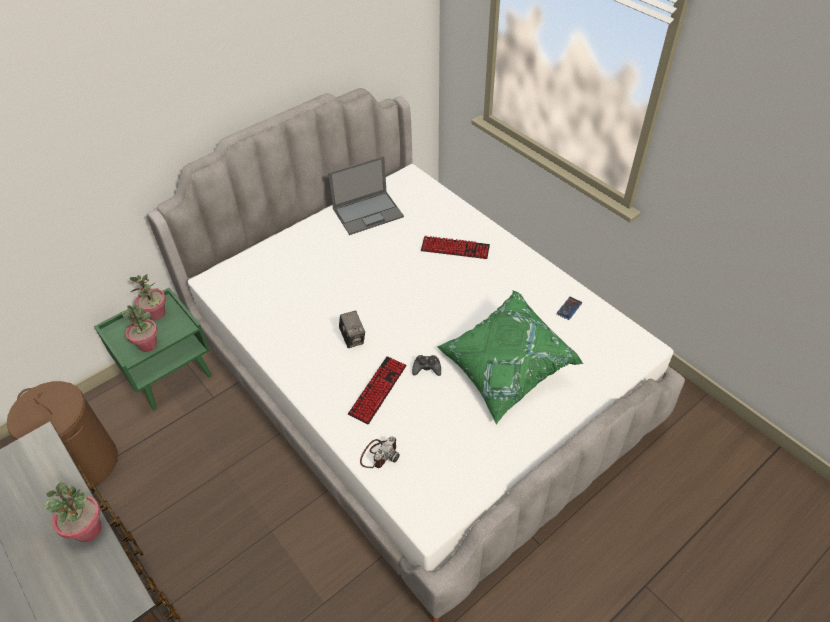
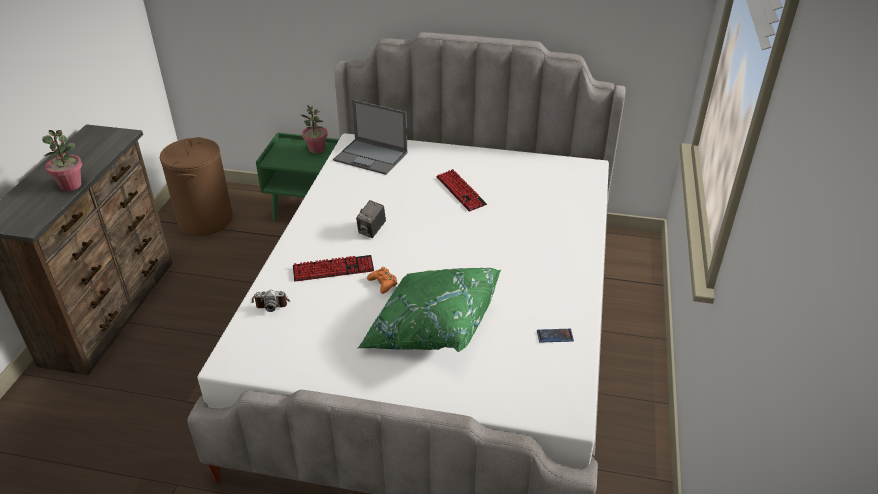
camera: 50 degrees right, 10 degrees down
potted plant [122,305,158,352] -> none
laptop [328,156,404,235] -> laptop moved to [333,100,408,175]
black game controller [412,355,441,376] -> orange game controller [367,267,397,294]
keyboard [421,236,490,259] -> keyboard moved to [436,169,487,212]

